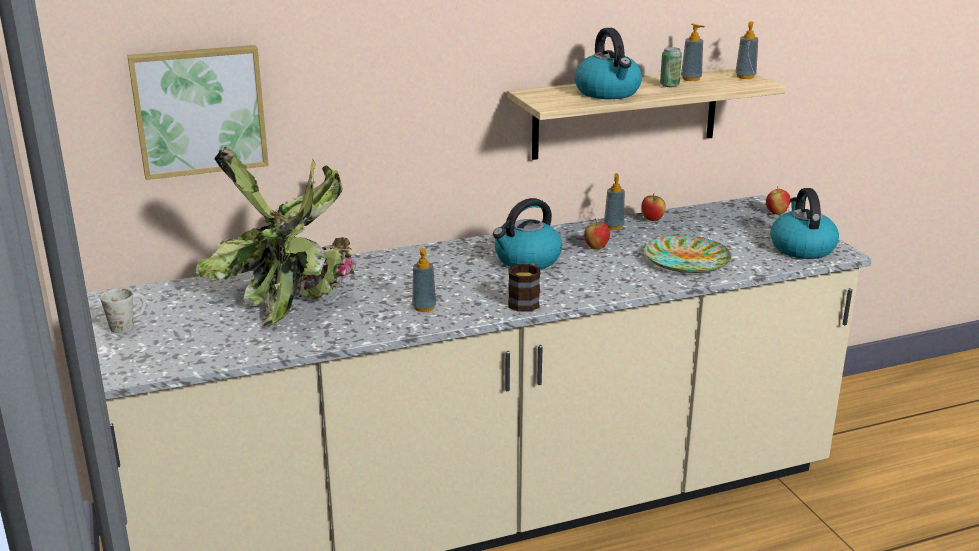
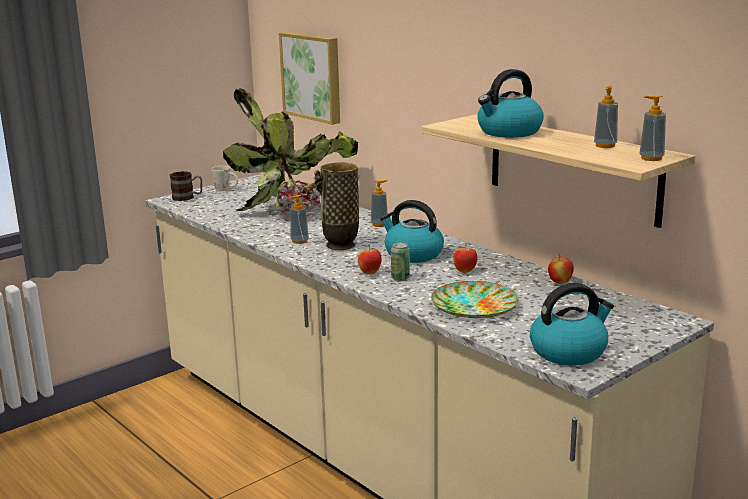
camera: 70 degrees right, 5 degrees down
mug [508,263,540,312] -> mug moved to [170,171,202,201]
soap dispenser [604,173,625,230] -> soap dispenser moved to [371,180,388,227]
can [660,47,682,87] -> can moved to [391,243,410,281]
apple [766,186,791,215] -> apple moved to [358,244,382,274]
none -> vase [314,163,359,250]

